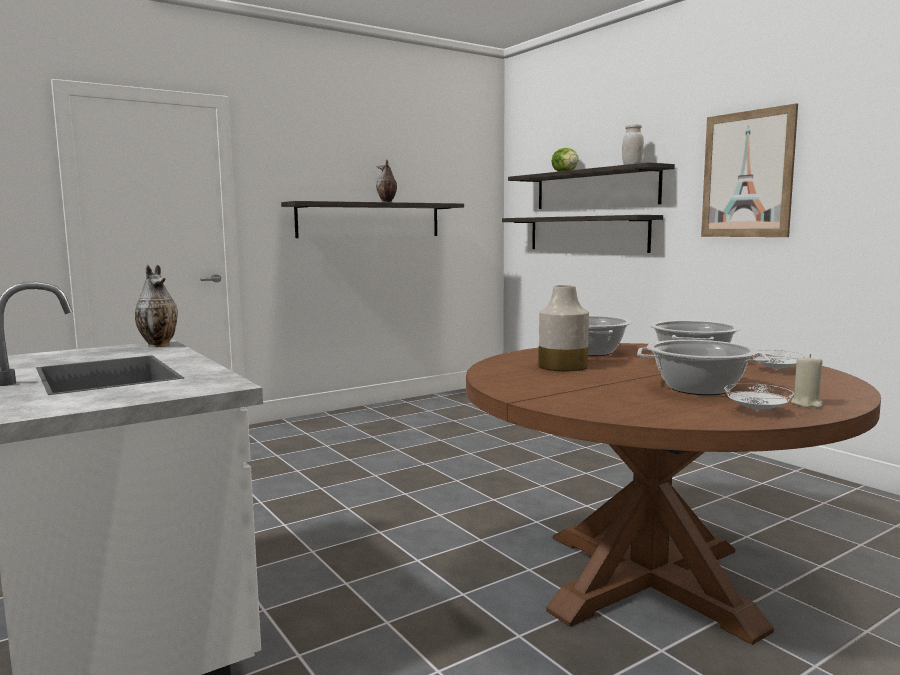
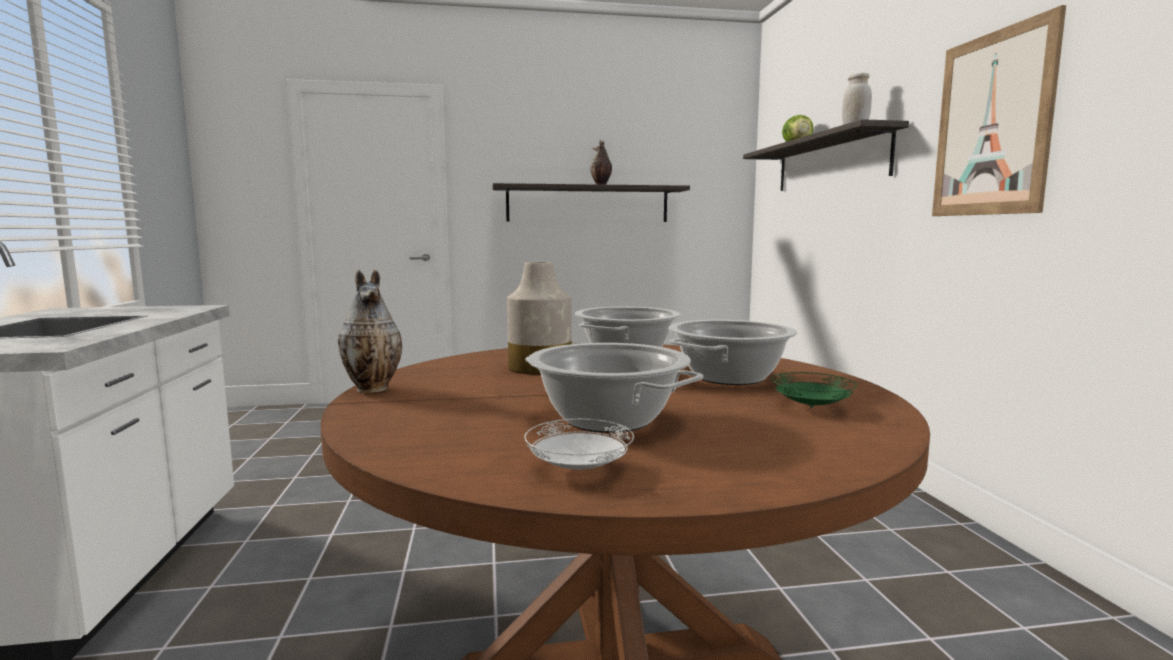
camera: 25 degrees right, 0 degrees up
vase [135,265,178,347] -> vase moved to [338,270,402,393]
shelf [502,215,663,253] -> none
white plate [752,350,805,370] -> green plate [771,372,857,408]
beige candle [791,354,823,408] -> none

